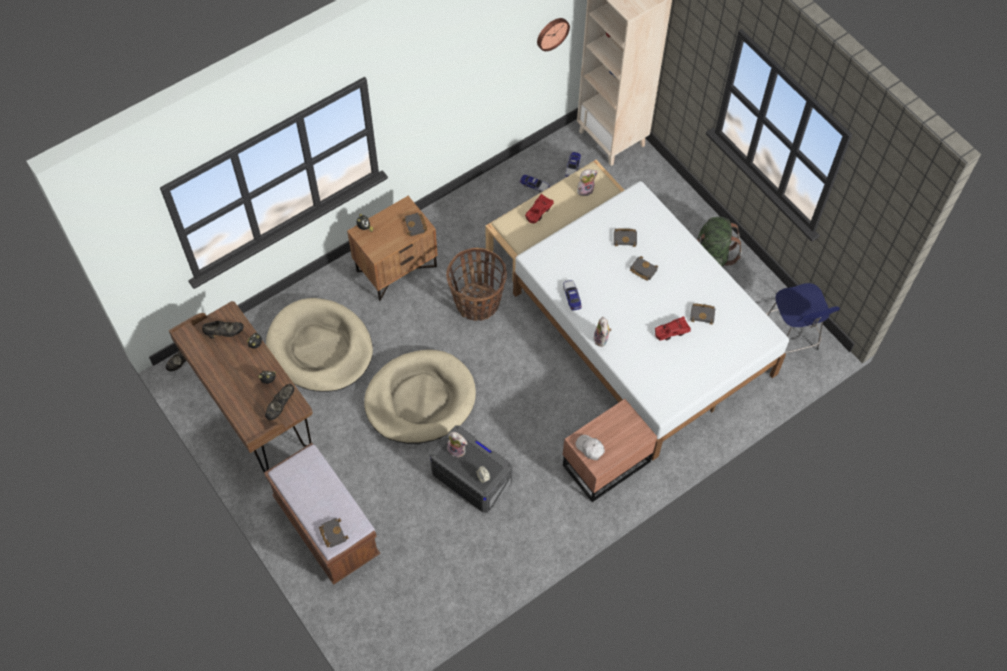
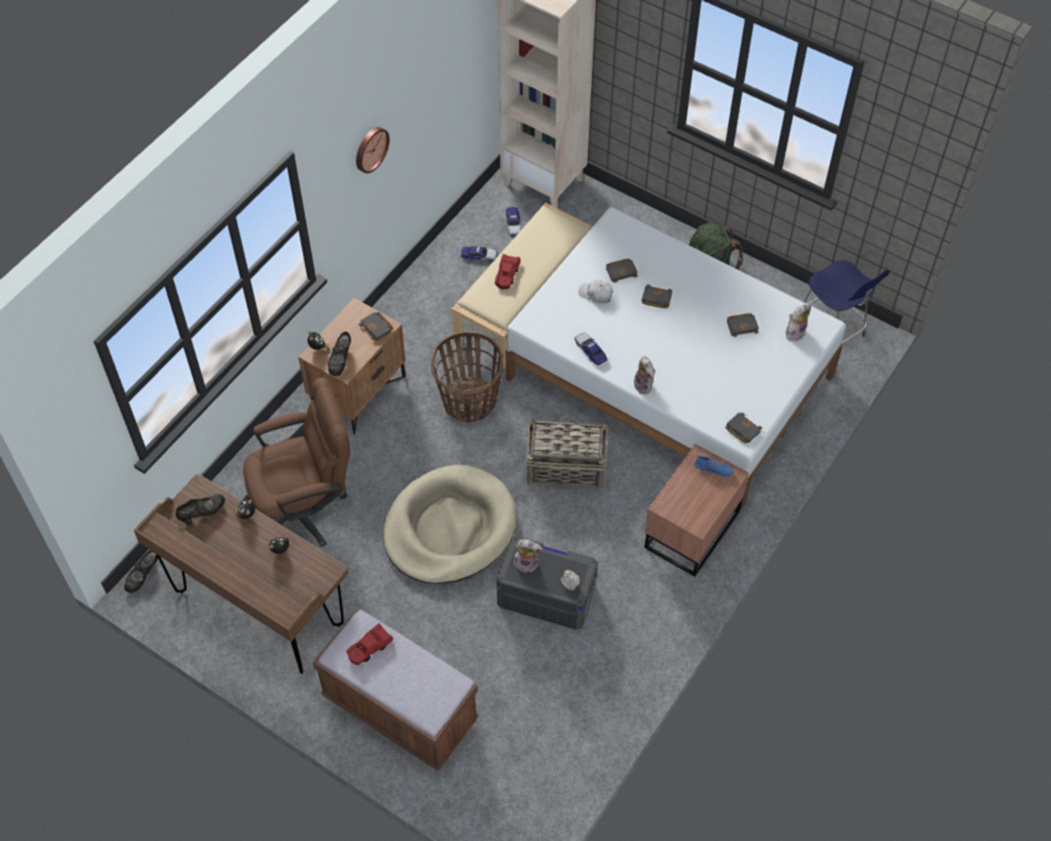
camera: 20 degrees left, 5 degrees down
black shoe [265,384,294,420] -> black shoe moved to [328,332,351,376]
beige dog bed [266,298,373,392] -> brown office chair [243,378,350,547]
black book [319,518,348,547] -> black book moved to [725,412,762,443]
wall clock [537,18,570,51] -> wall clock moved to [356,127,390,173]
white cap [576,435,605,460] -> white cap moved to [578,280,613,303]
plush toy [577,169,598,196] -> plush toy moved to [786,304,811,341]
red toy car [655,316,691,341] -> red toy car moved to [346,623,393,665]
none -> basket [526,416,608,489]
none -> blue shoe [694,455,734,478]

